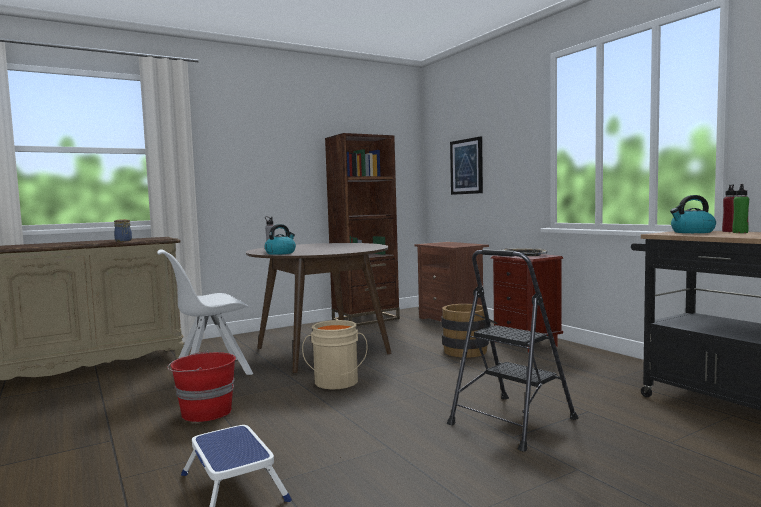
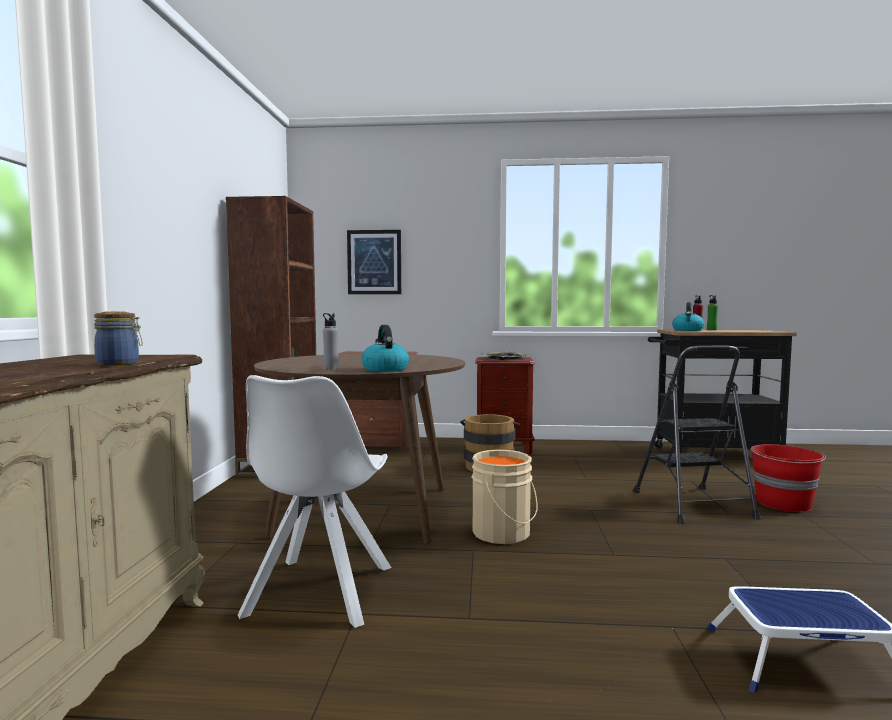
camera: 55 degrees left, 0 degrees up
red bucket [167,351,236,422] -> red bucket moved to [750,444,826,512]

